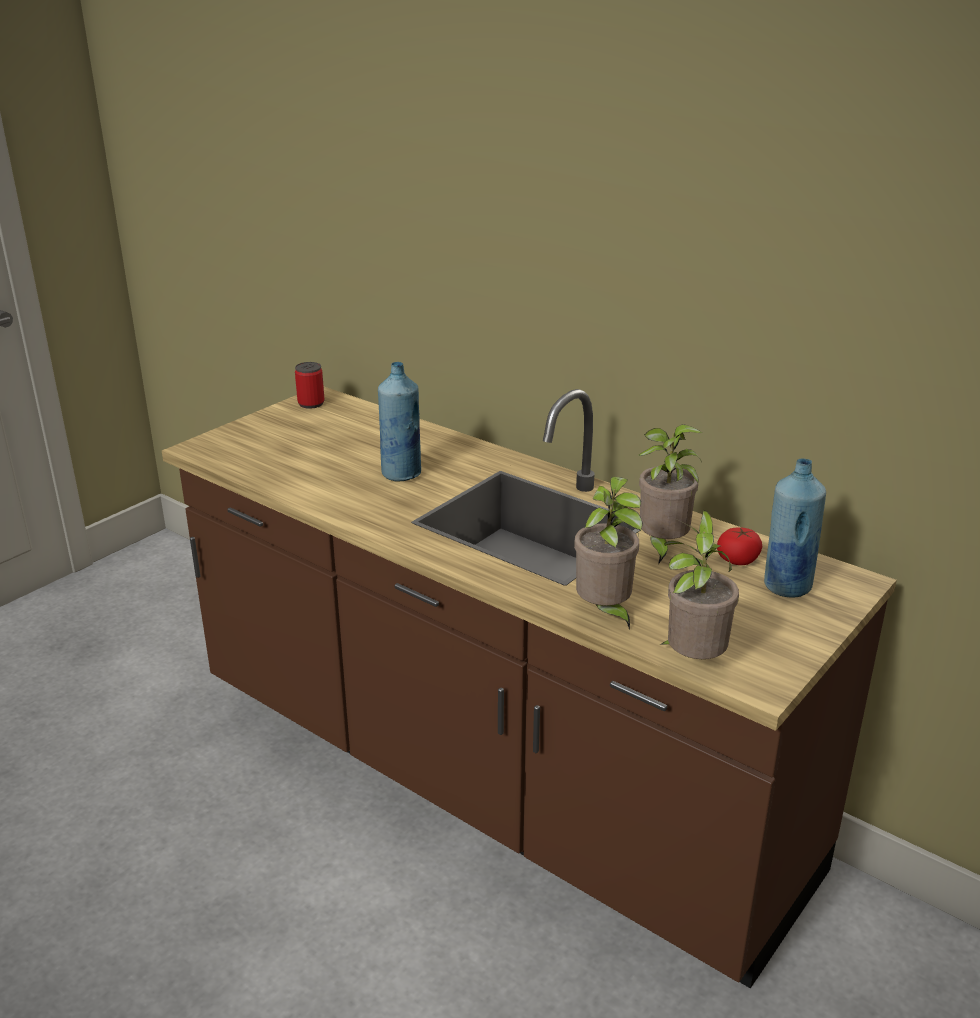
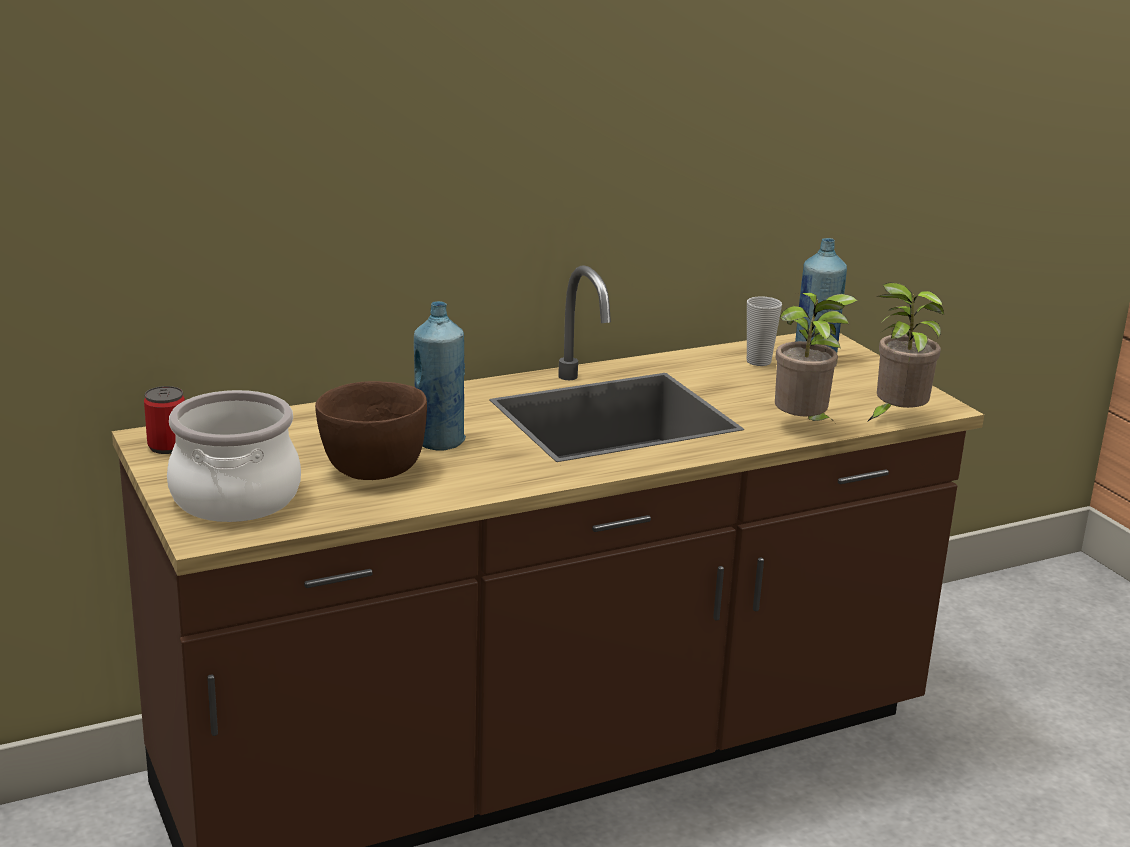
camera: 65 degrees left, 5 degrees down
potted plant [639,424,702,564] -> none
tomato [717,527,762,565] -> cup [747,296,782,366]
none -> cooking pot [167,390,301,522]
none -> brown bowl [315,381,427,480]

